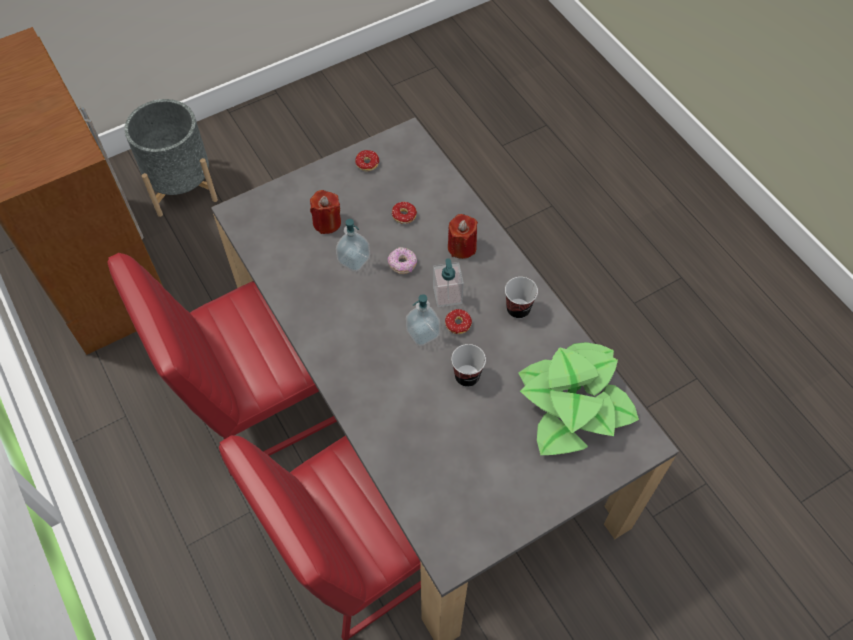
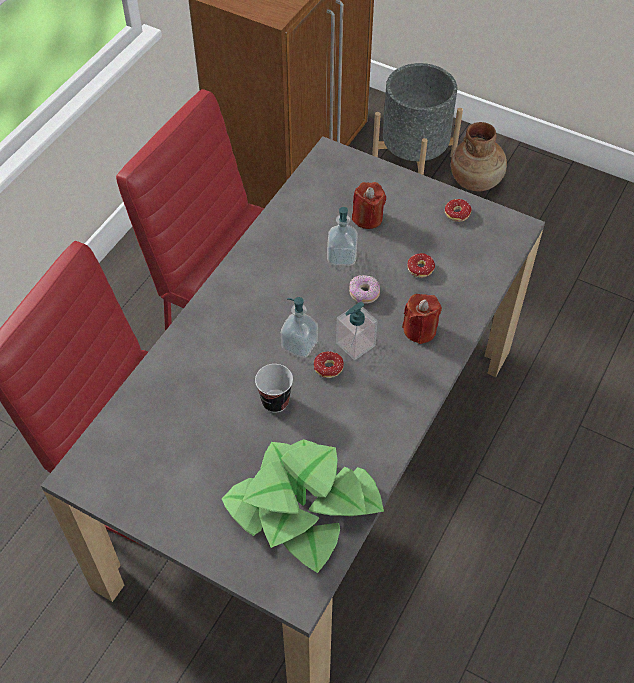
camera: 60 degrees right, 5 degrees down
cup [505,277,538,319] -> none
none -> brown vase [451,122,507,192]

